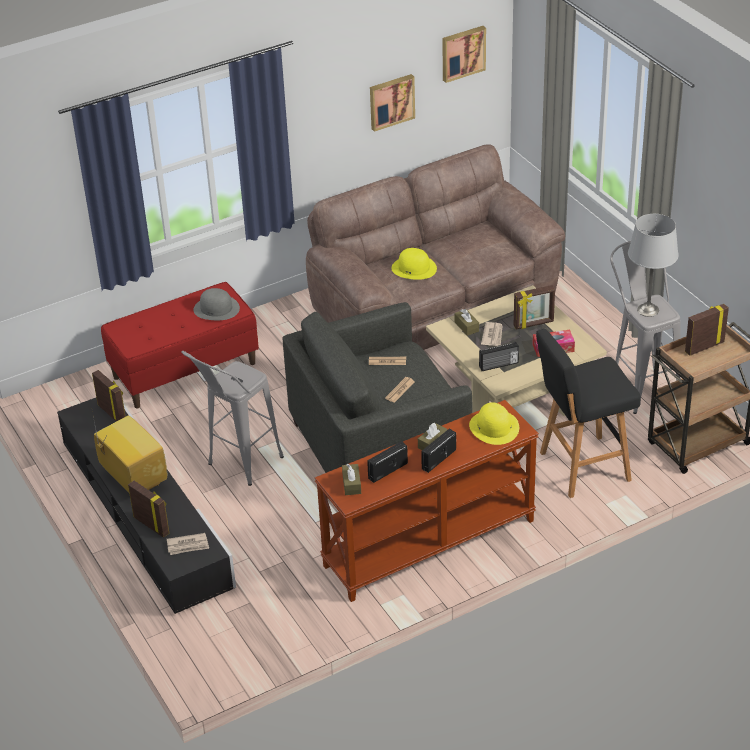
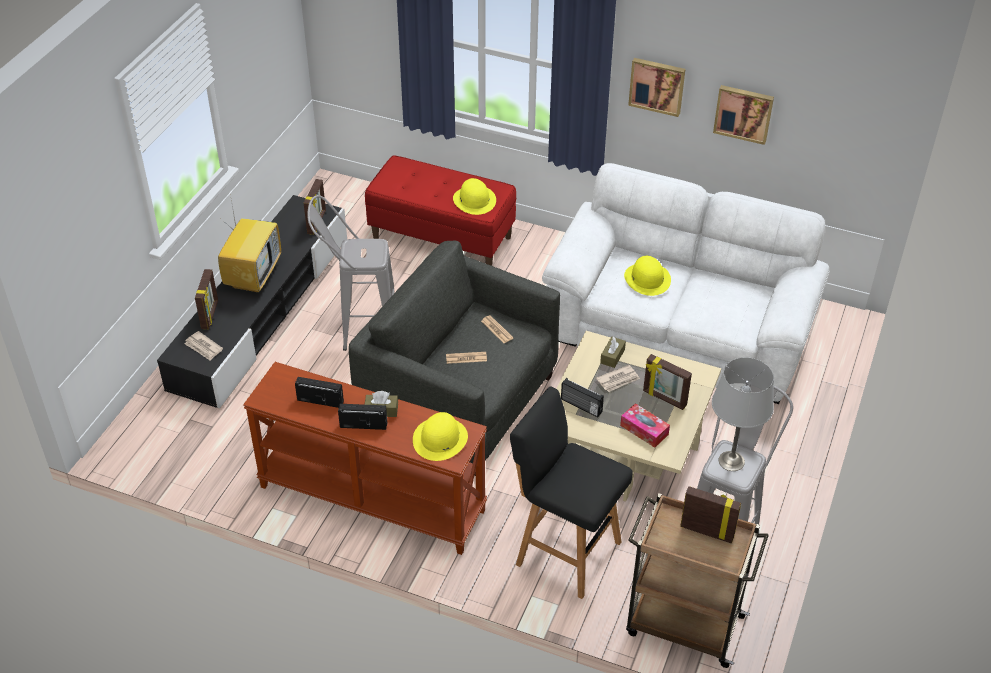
camera: 50 degrees right, 5 degrees up
grey hat [194,288,240,320] -> yellow hat [453,178,496,215]
brown sofa [306,144,565,350] -> white sofa [542,163,830,404]
brown tissue box [342,464,361,495] -> none
picture [442,26,486,83] -> picture moved to [628,58,685,117]

